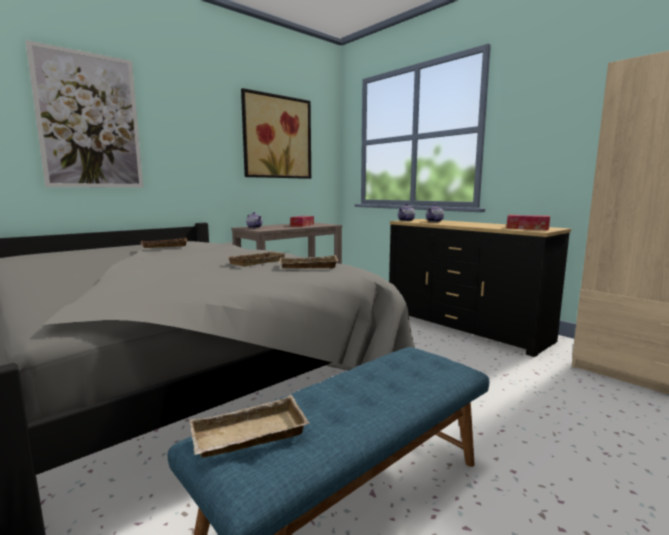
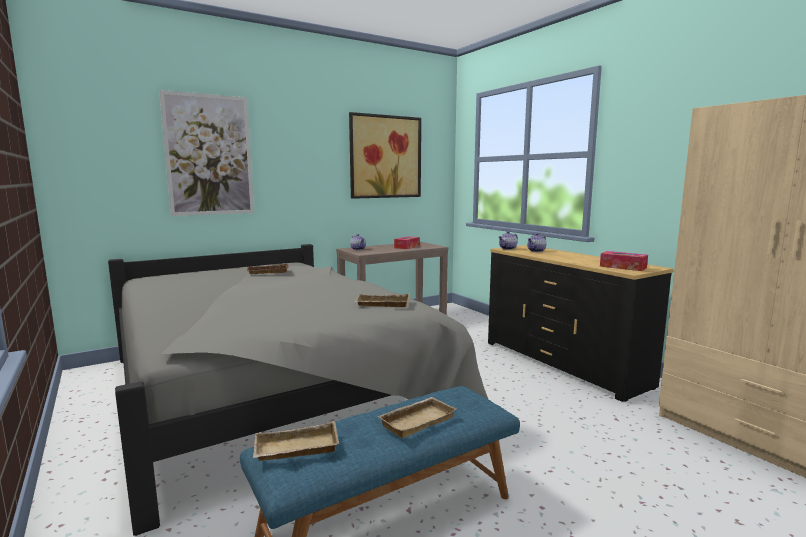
camera: 10 degrees right, 0 degrees up
beige tray [225,252,286,266] -> beige tray moved to [377,397,456,438]

